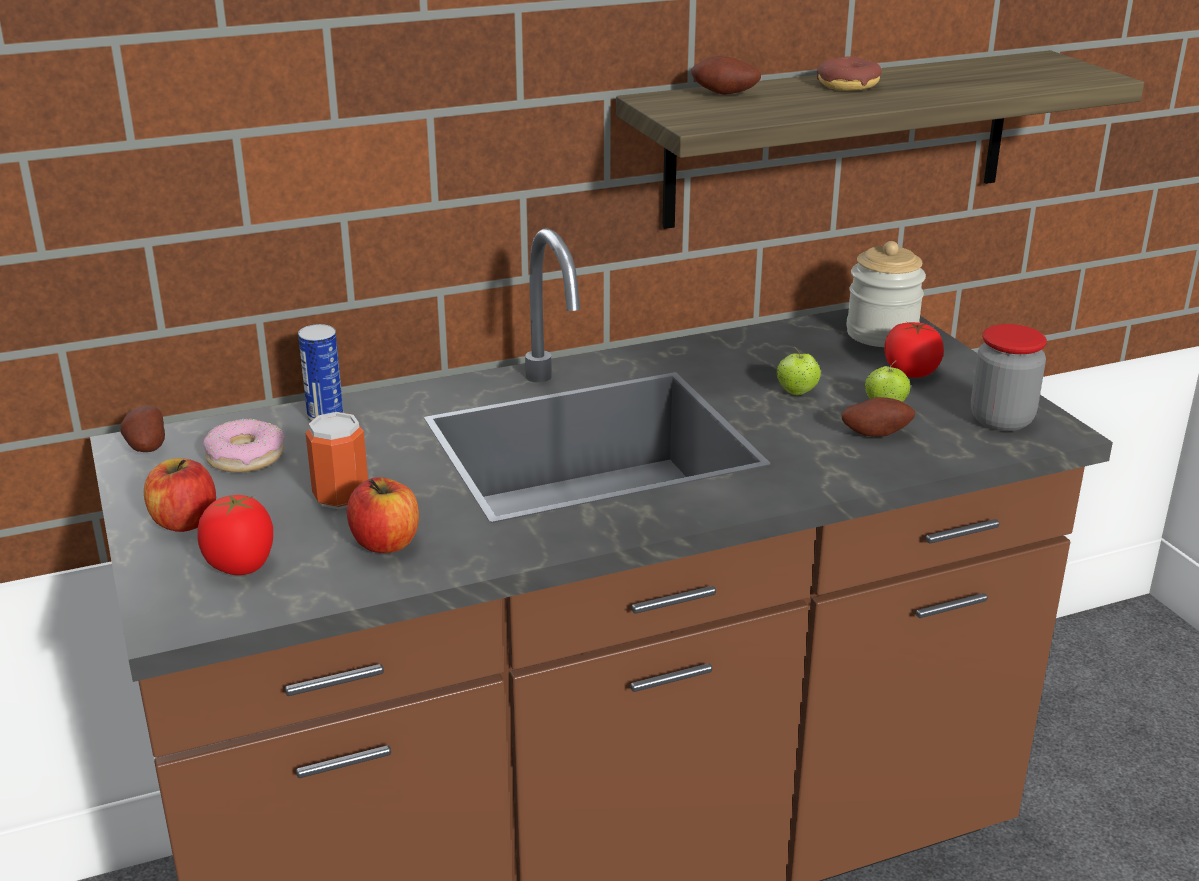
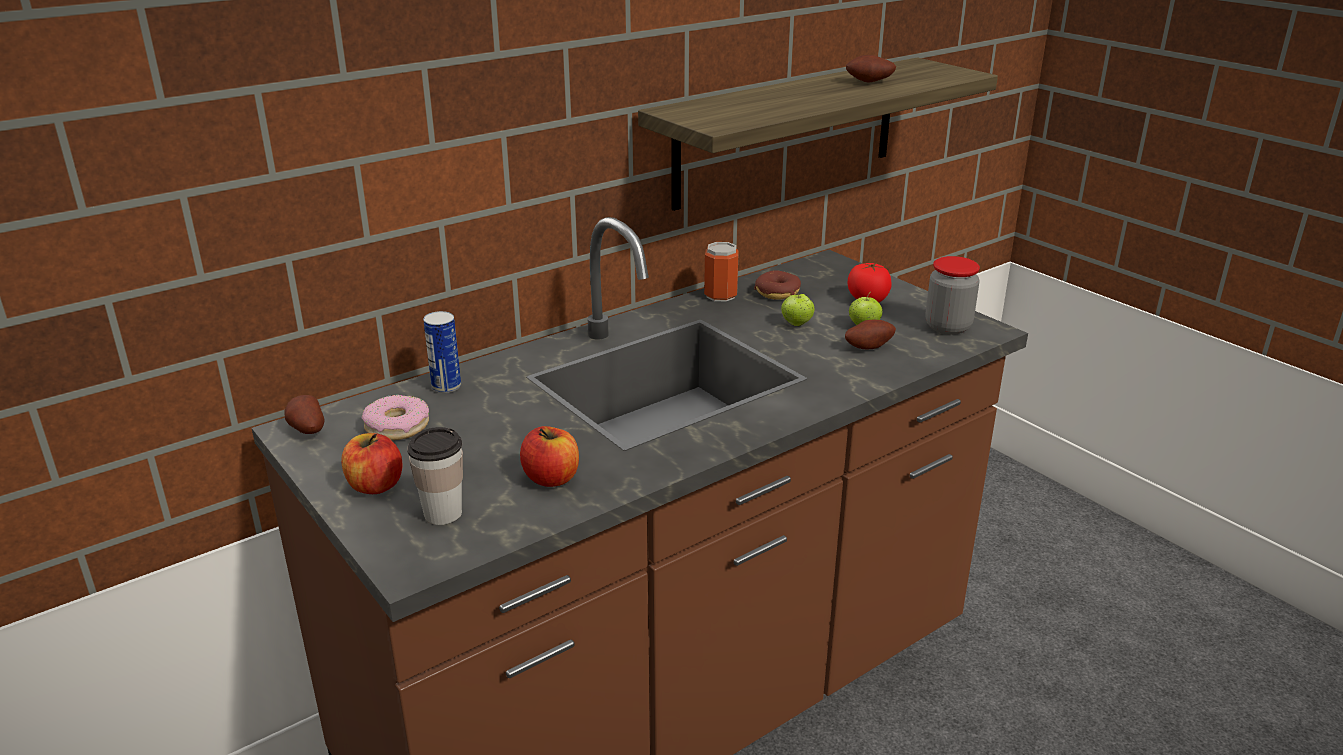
camera: 15 degrees left, 0 degrees up
tomato [197,495,273,575] -> cup [407,427,463,525]
can [305,412,368,509] -> can moved to [704,242,739,302]
potato [691,56,761,95] -> potato moved to [846,55,896,83]
donut [817,57,882,91] -> donut moved to [754,270,801,300]
jar [846,241,926,347] -> none

